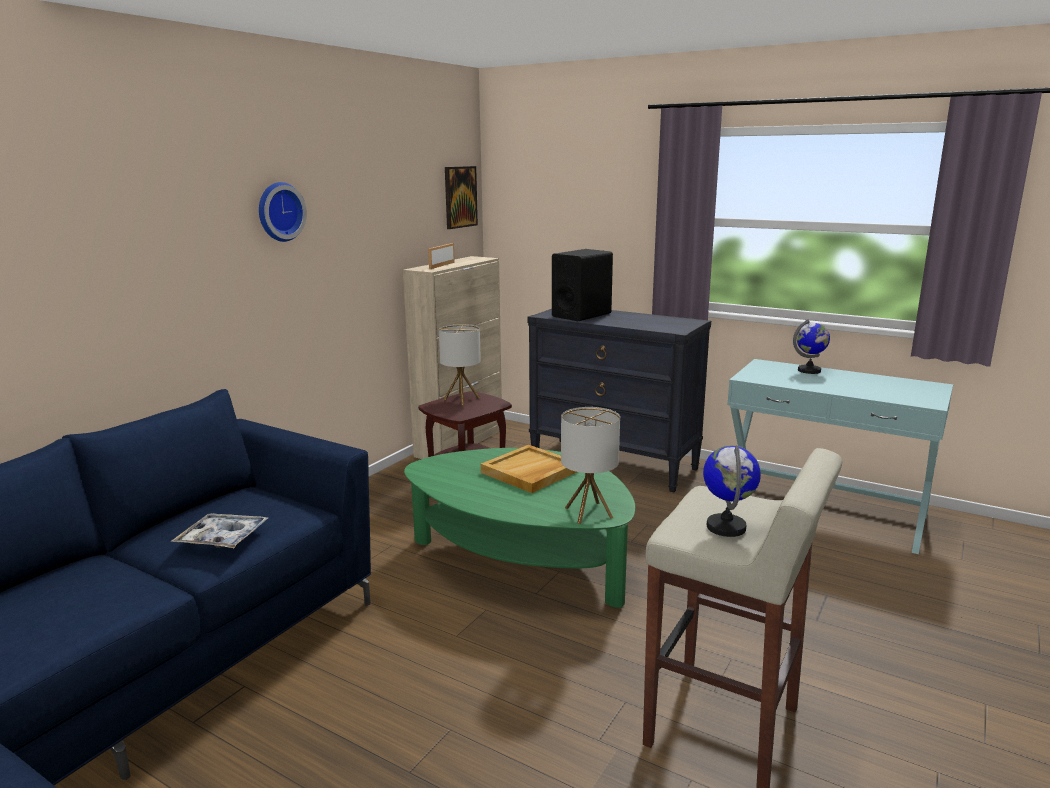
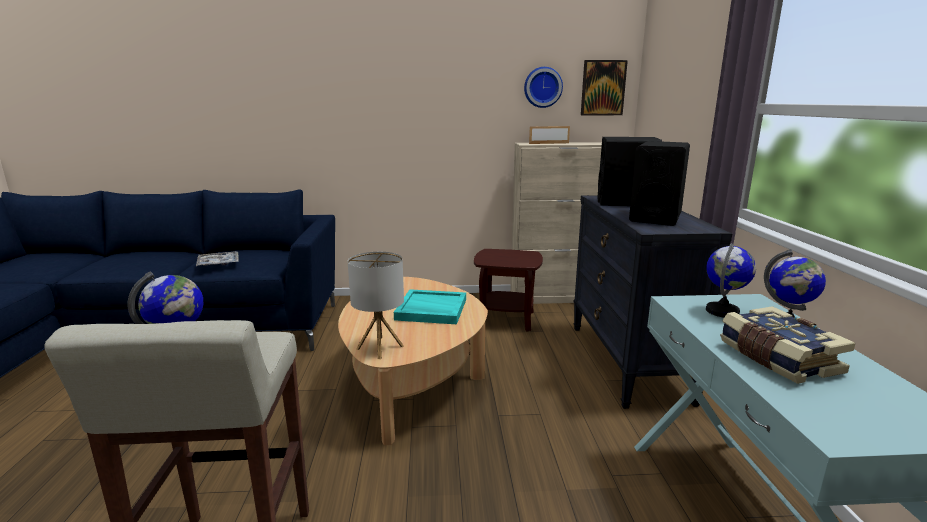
camera: 55 degrees right, 0 degrees up
wall clock [259,182,307,242] -> wall clock moved to [524,67,563,108]
green coffee table [404,448,635,608] -> beige coffee table [338,277,488,445]
table lamp [439,324,481,405] -> none
beige tray [481,445,577,493] -> turquoise tray [394,289,466,324]
none -> black speaker [629,141,690,226]
none -> globe [706,243,756,318]
none -> book [720,306,856,384]

